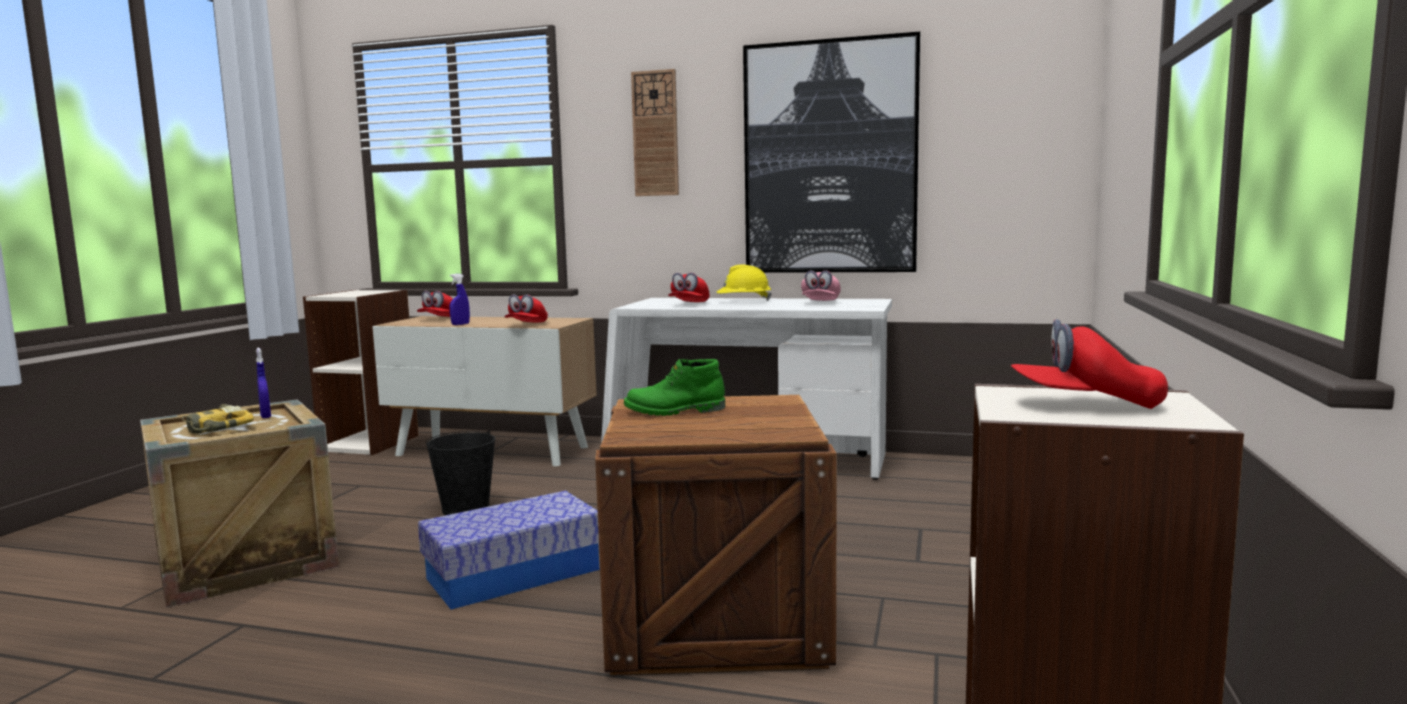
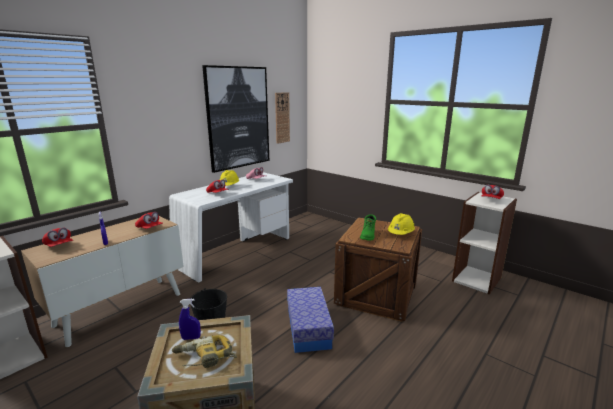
camera: 65 degrees left, 10 degrees up
wall clock [631,69,679,196] -> wall clock moved to [275,92,290,144]
none -> yellow hard hat [387,213,415,235]

